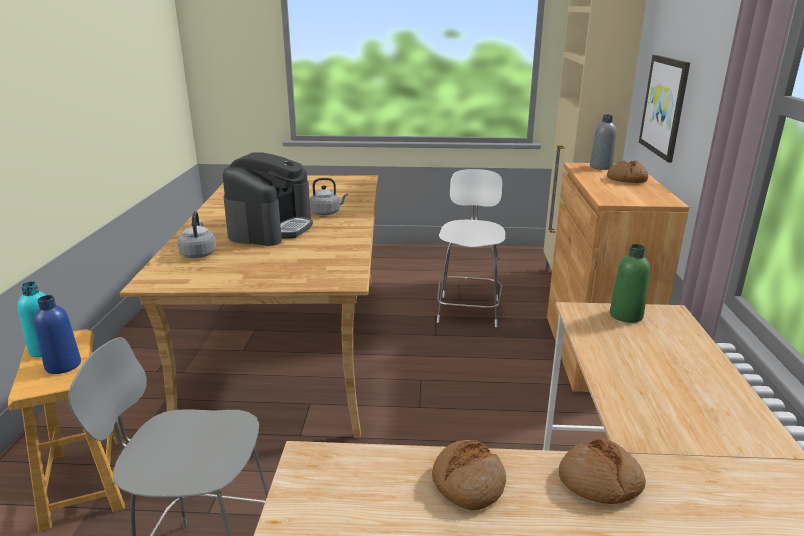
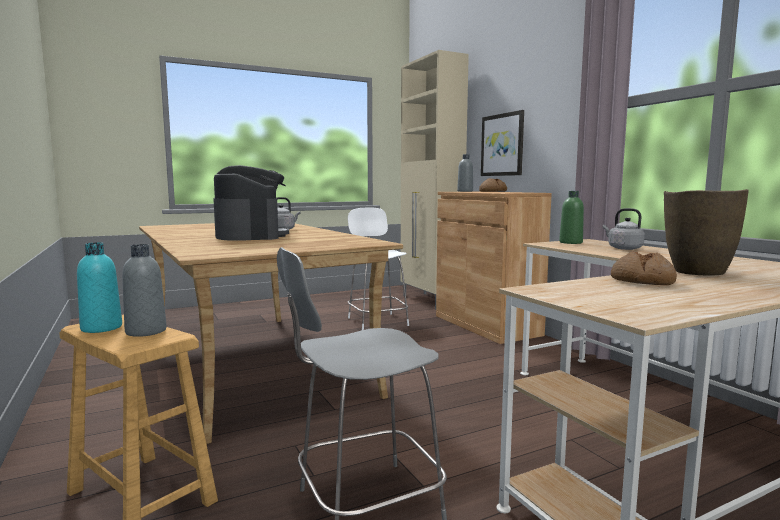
camera: 30 degrees left, 15 degrees down
blue bottle [34,295,81,374] -> grey bottle [122,244,167,337]
grey kettle [178,211,216,258] -> grey kettle moved to [603,208,645,250]
bread [559,439,646,504] -> brown vase [664,189,749,276]

